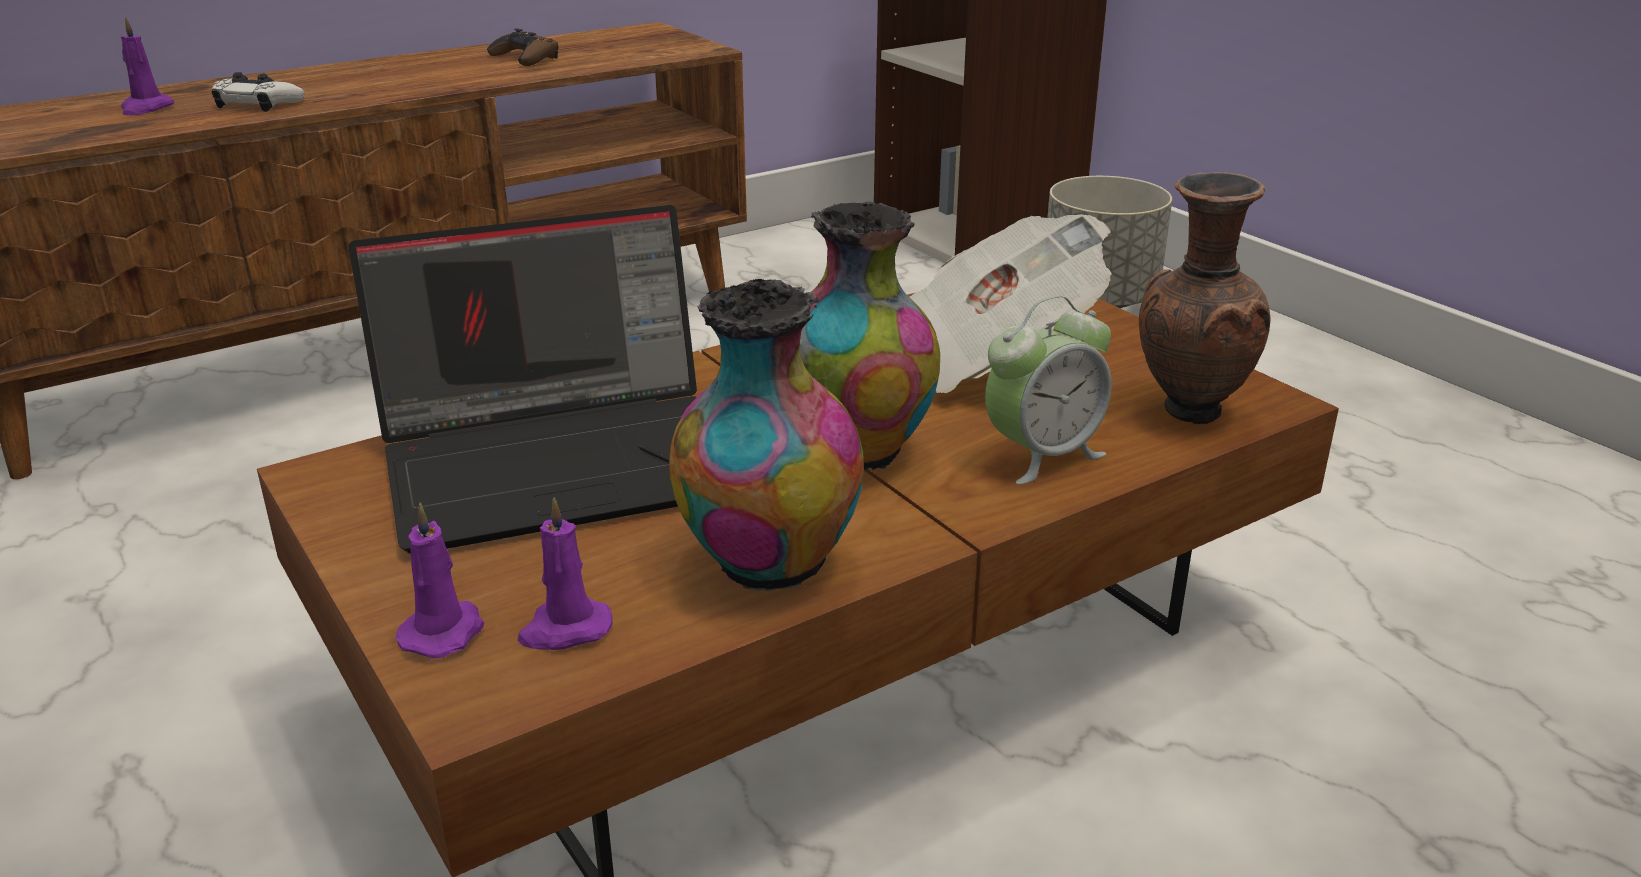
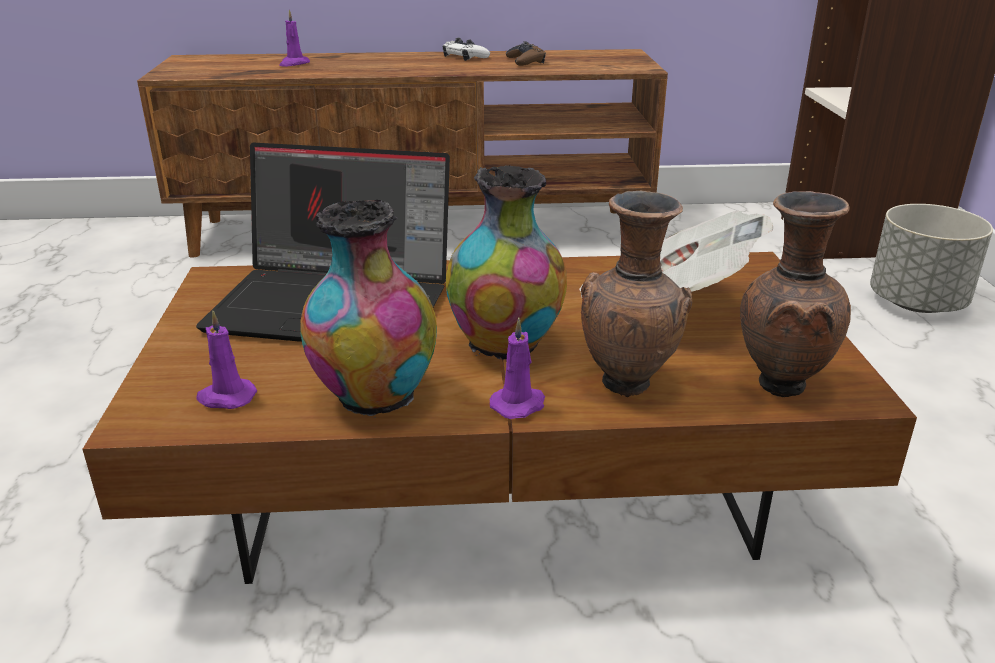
camera: 30 degrees right, 0 degrees up
white game controller [211,72,305,112] -> white game controller moved to [443,38,490,61]
purple candle [396,503,484,658] -> purple candle moved to [490,318,545,419]
alarm clock [985,296,1112,485] -> brown vase [581,191,692,398]

